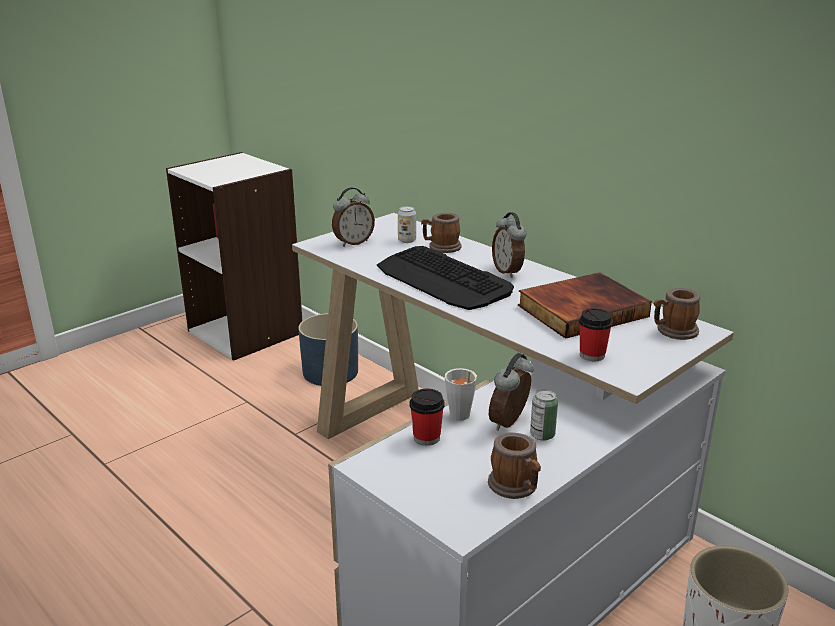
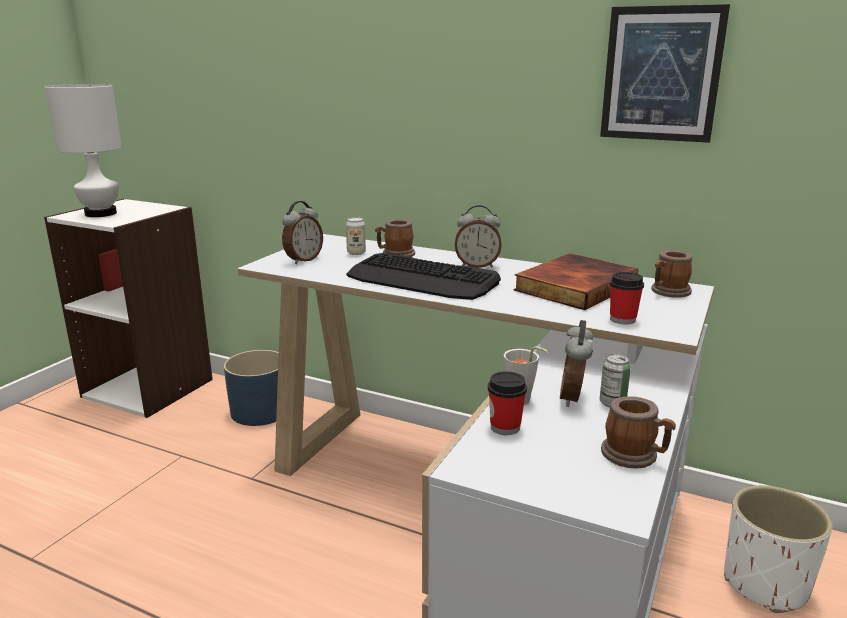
camera: 20 degrees left, 5 degrees down
alarm clock [492,212,527,278] -> alarm clock turned 45 degrees counterclockwise [455,205,502,268]
none -> white table lamp [45,84,122,217]
none -> picture [600,4,730,143]

